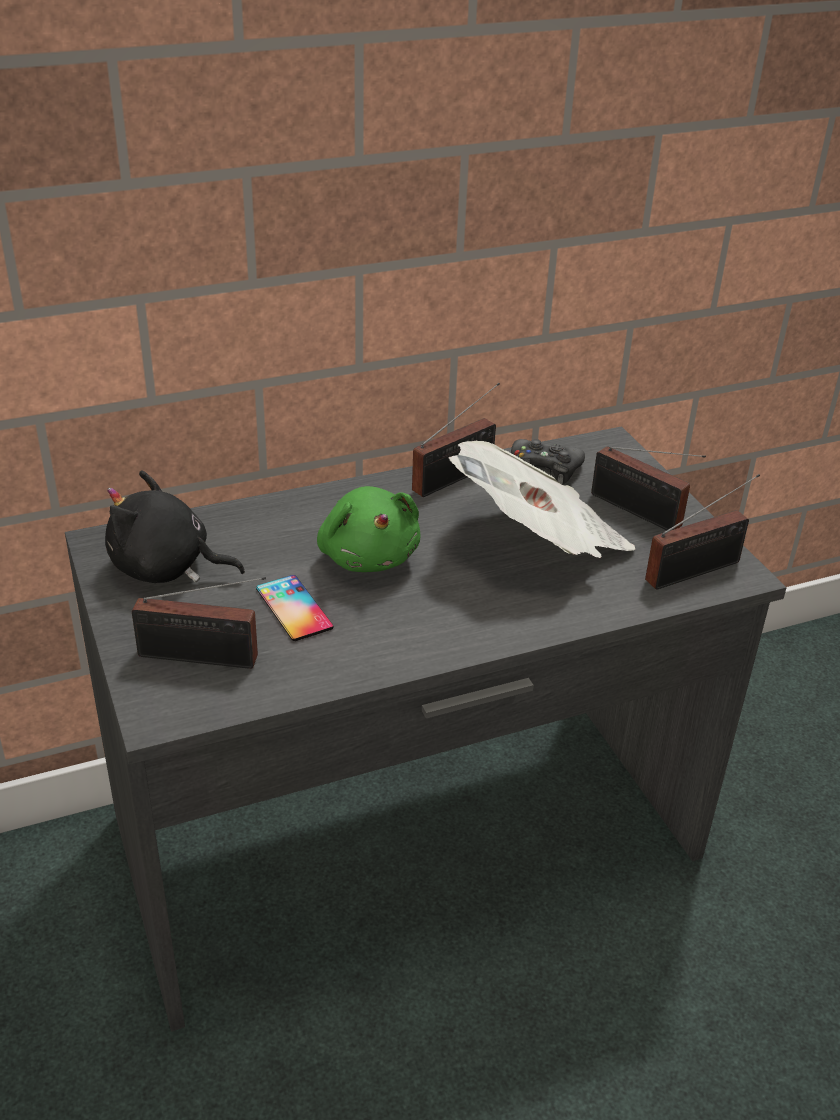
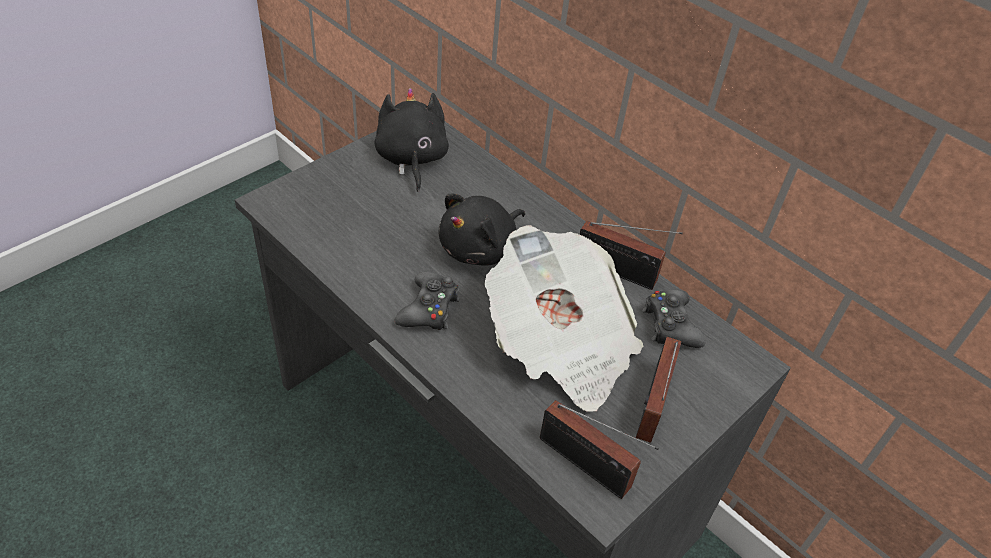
camera: 65 degrees right, 10 degrees up
radio [132,577,266,669] -> none
phone [256,575,333,641] -> none
green plush toy [317,486,421,572] -> black plush toy [438,193,525,266]
none -> black game controller [395,272,460,330]

